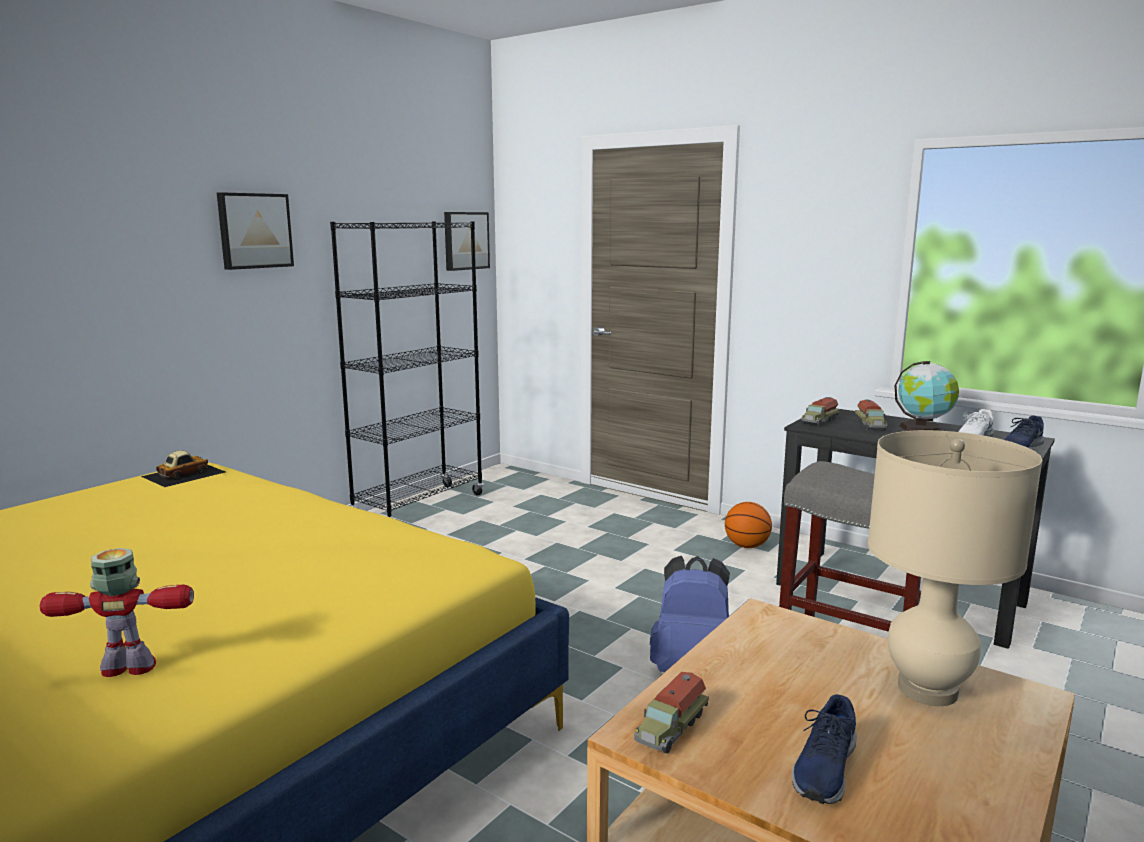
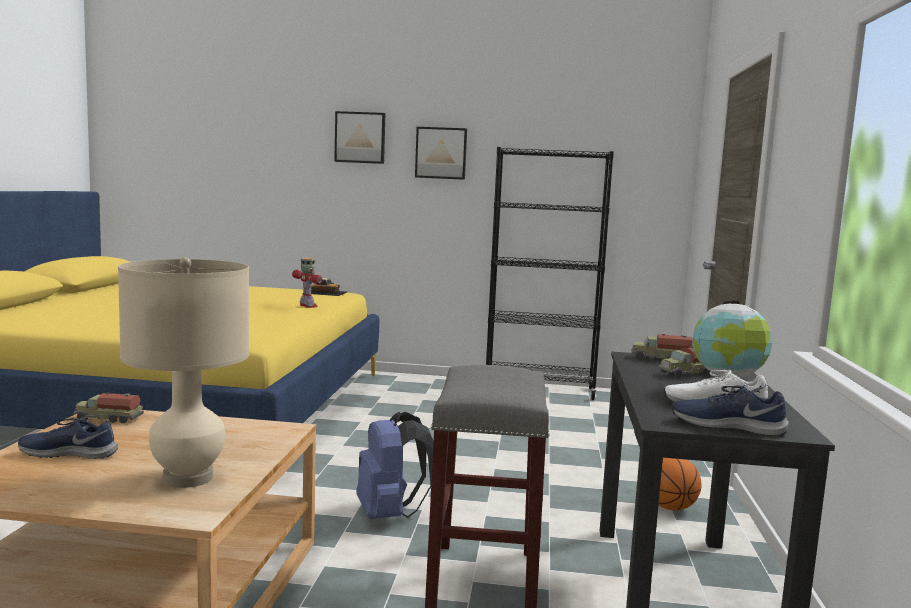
camera: 60 degrees right, 5 degrees down
toy robot [40,548,194,677] -> toy robot moved to [292,258,323,308]
picture [444,212,490,271] -> picture moved to [334,111,385,164]

